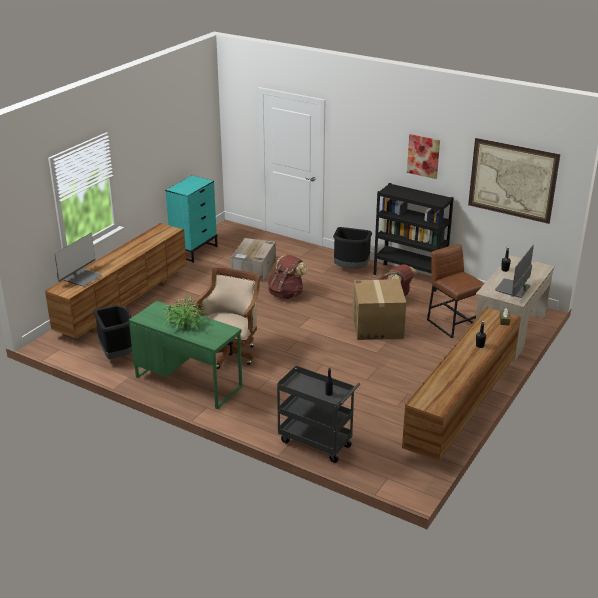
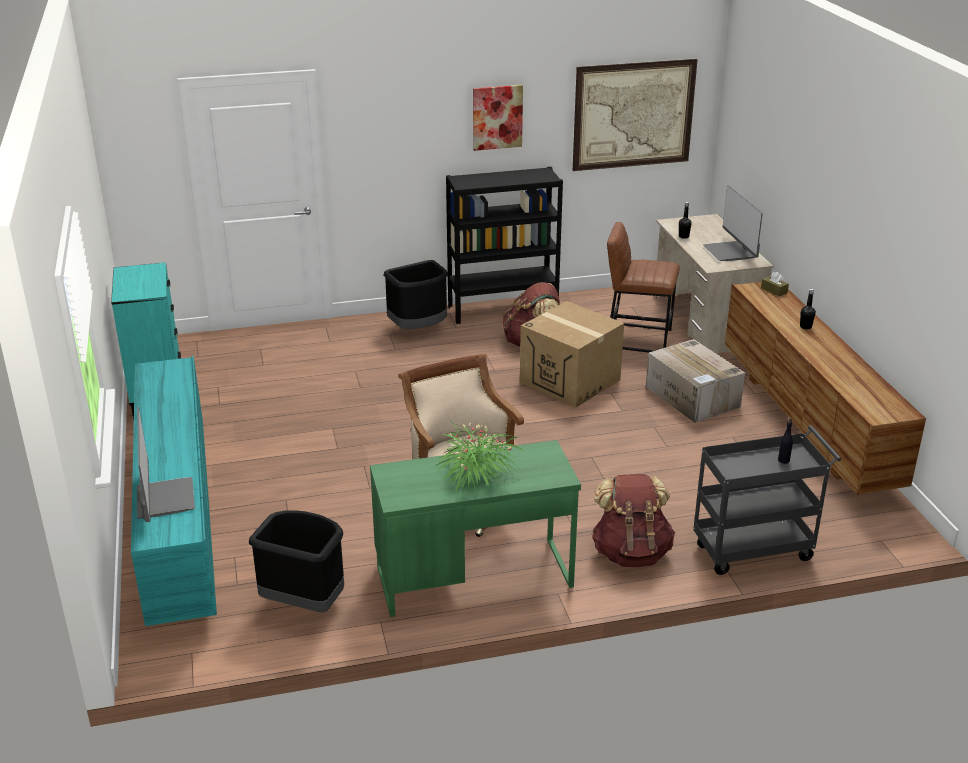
camera: 45 degrees left, 0 degrees up
brown cabinet [45,223,187,338] -> turquoise cabinet [131,355,217,626]
cardboard box [231,238,276,282] -> cardboard box moved to [646,339,745,423]
brown backpack [268,255,308,299] -> brown backpack moved to [591,474,675,567]

